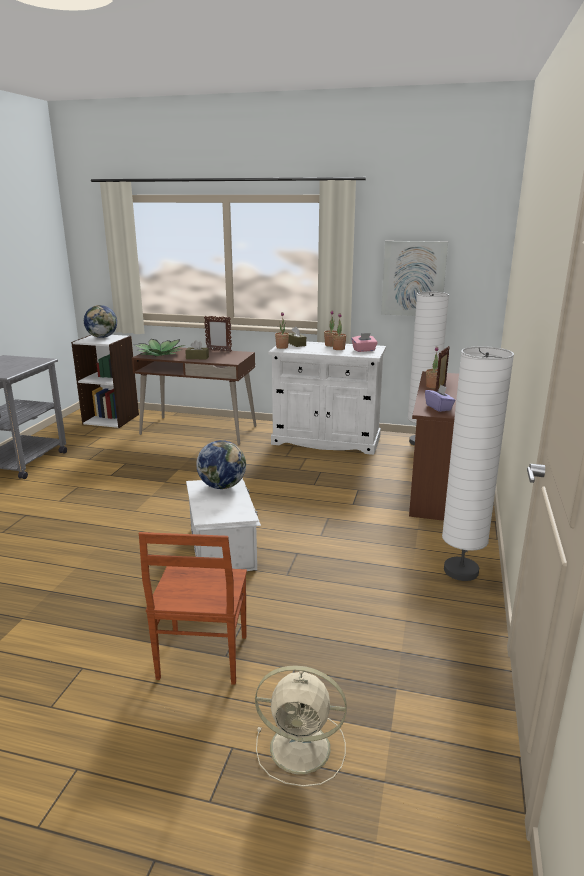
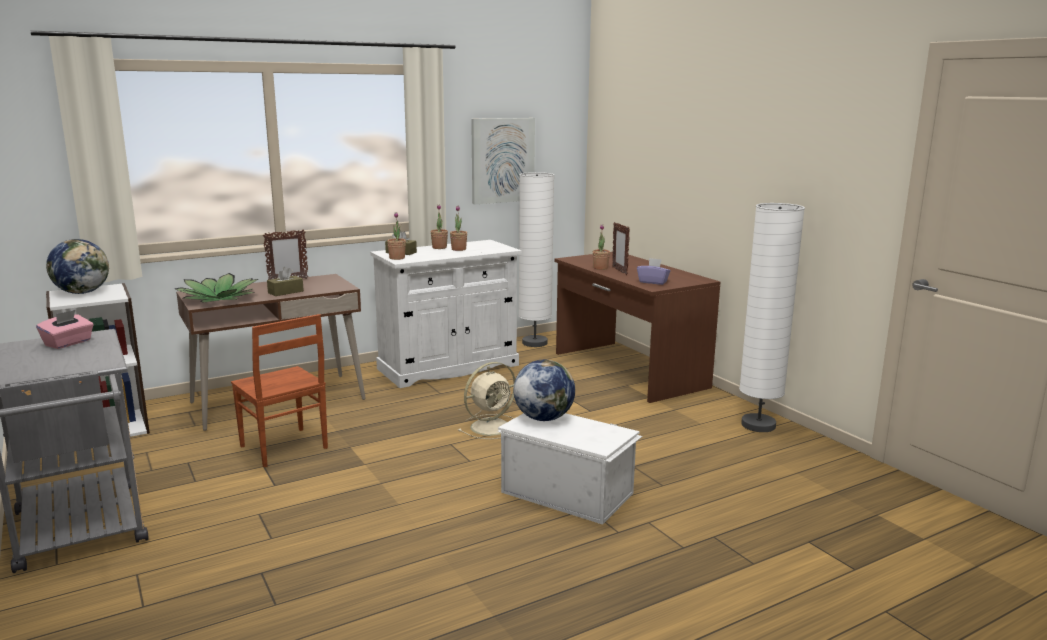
camera: 45 degrees left, 5 degrees down
brown chair [139,532,247,685] -> brown chair moved to [231,314,328,467]
beige fan [255,665,347,787] -> beige fan moved to [458,362,516,439]
pink tissue box [352,333,378,352] -> pink tissue box moved to [36,310,94,349]

